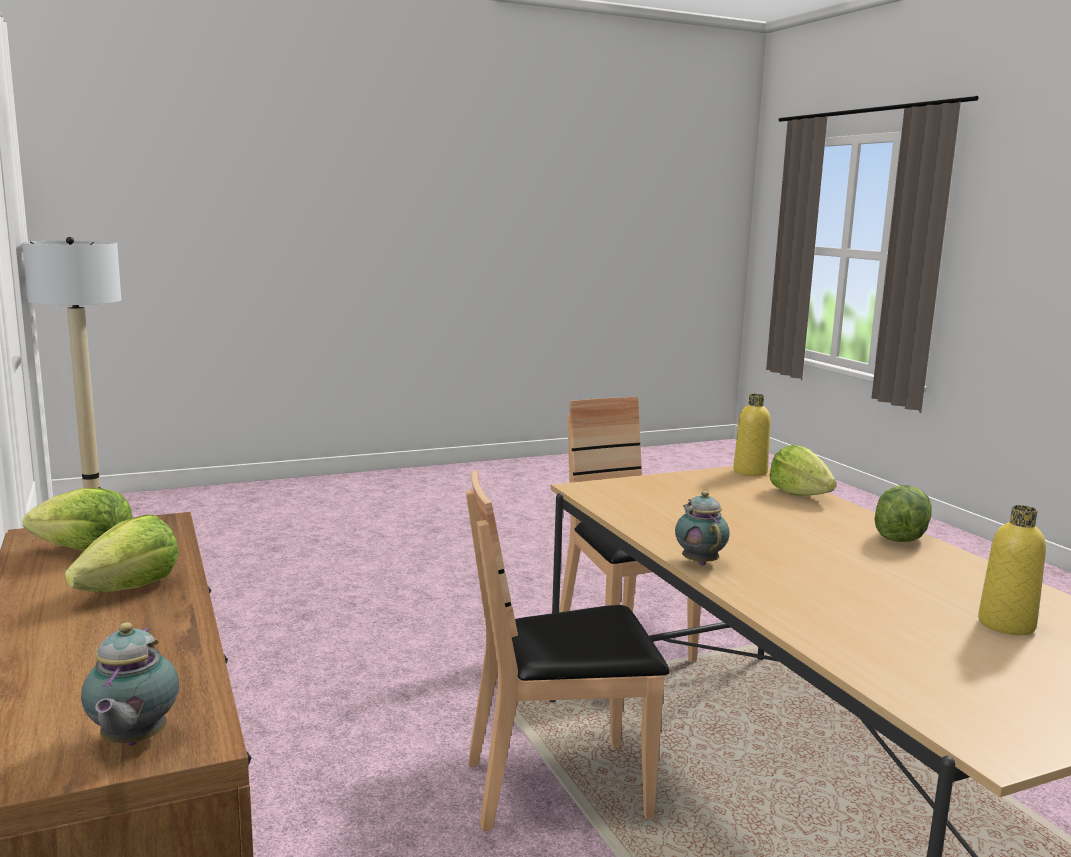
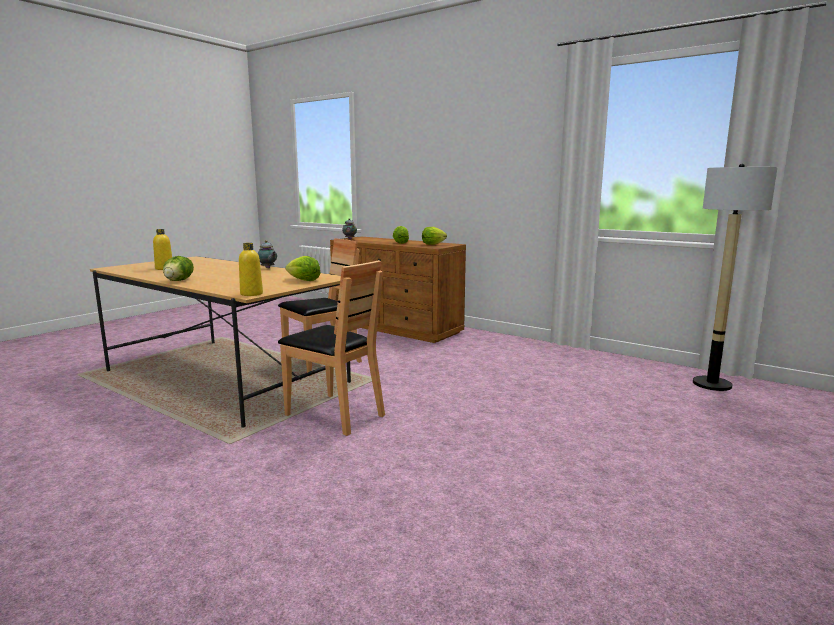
camera: 150 degrees right, 0 degrees up
lettuce [769,445,837,496] -> lettuce moved to [286,256,321,281]

